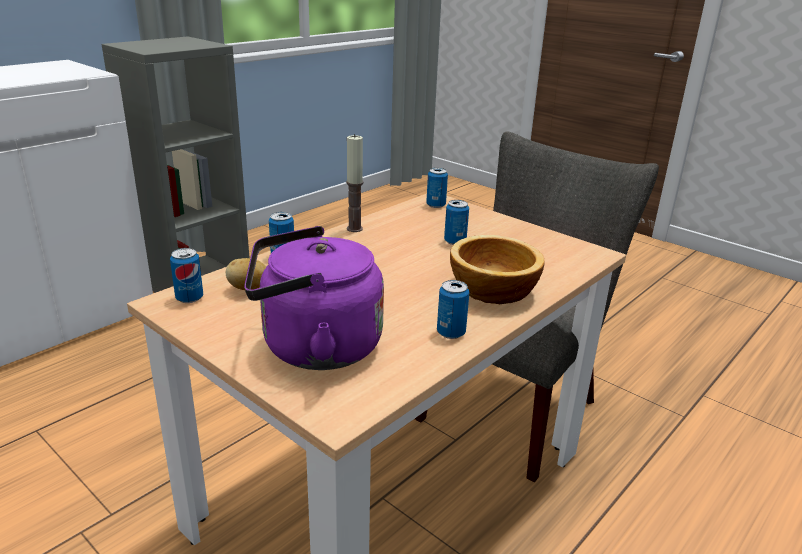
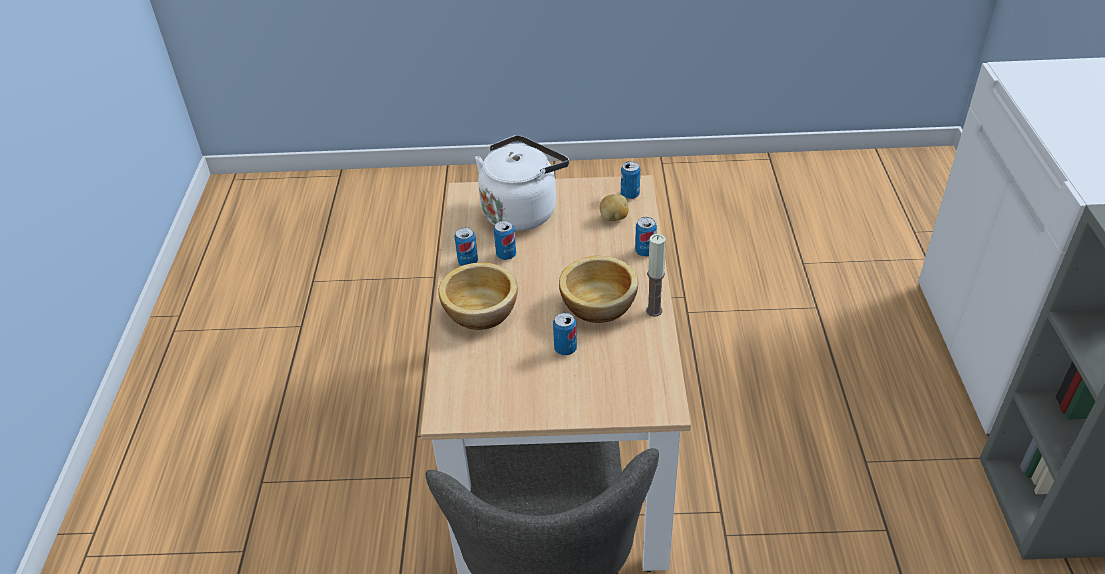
camera: 140 degrees right, 15 degrees up
purple kettle [244,226,384,370] -> white kettle [475,135,569,231]
can [426,168,448,208] -> can moved to [494,220,516,260]
none -> bowl [559,256,638,323]

